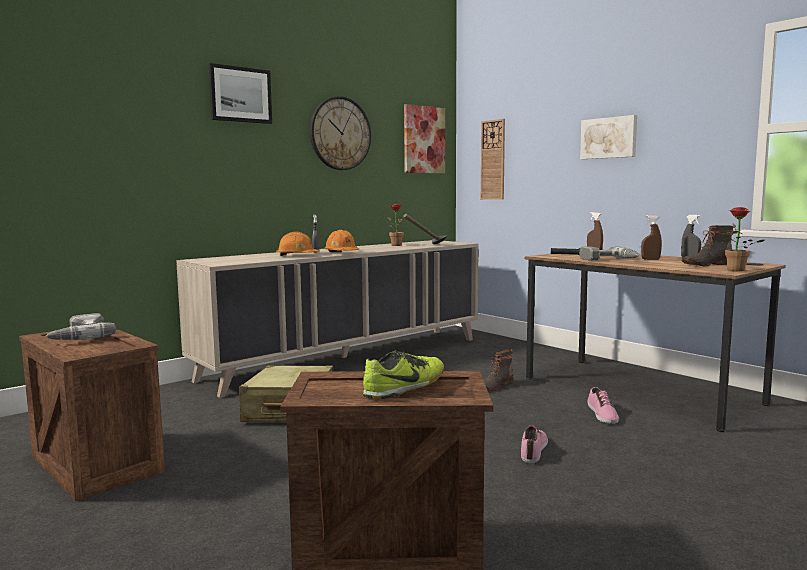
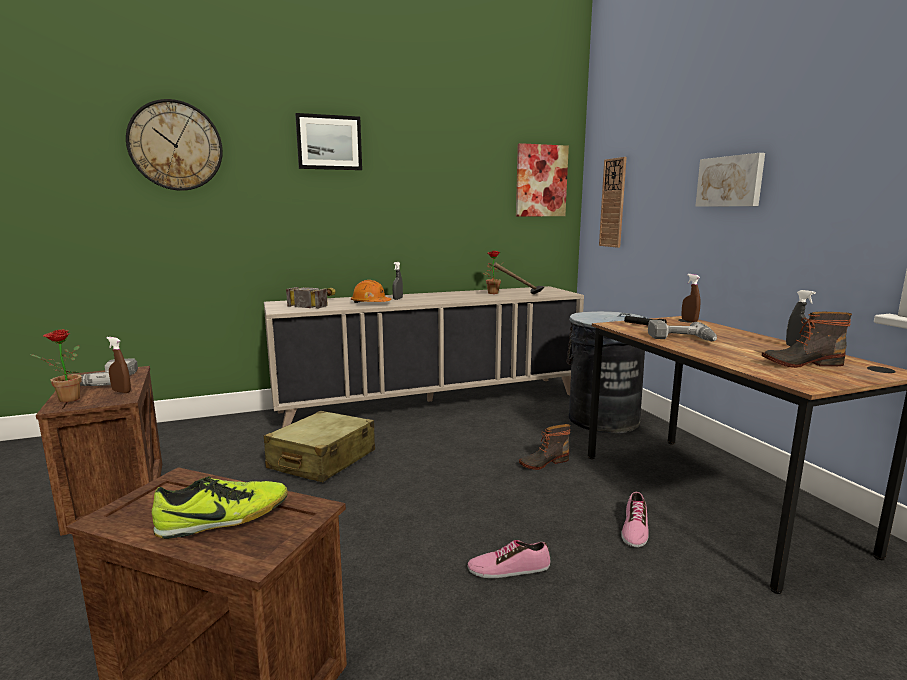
camera: 20 degrees right, 5 degrees up
wall clock [310,96,371,170] -> wall clock moved to [126,99,223,191]
orange hard hat [324,230,359,252] -> none
shoe [521,425,548,463] -> shoe turned 135 degrees counterclockwise [467,540,551,578]
brown spray bottle [641,215,662,260] -> brown spray bottle moved to [107,337,131,393]
potted plant [719,207,765,271] -> potted plant moved to [30,329,82,402]
none -> hammer [286,287,336,309]
none -> grey trash can [566,311,648,434]

